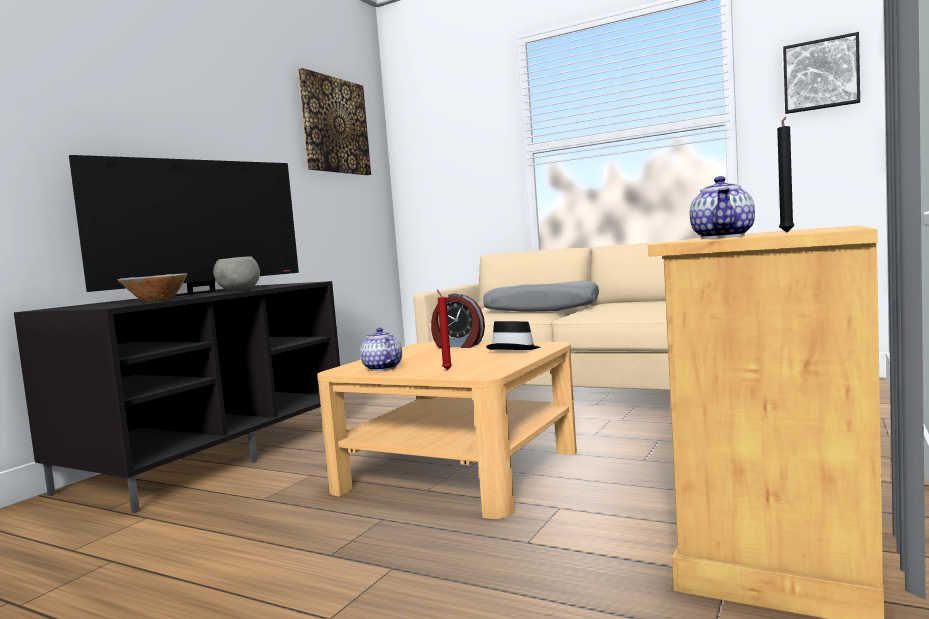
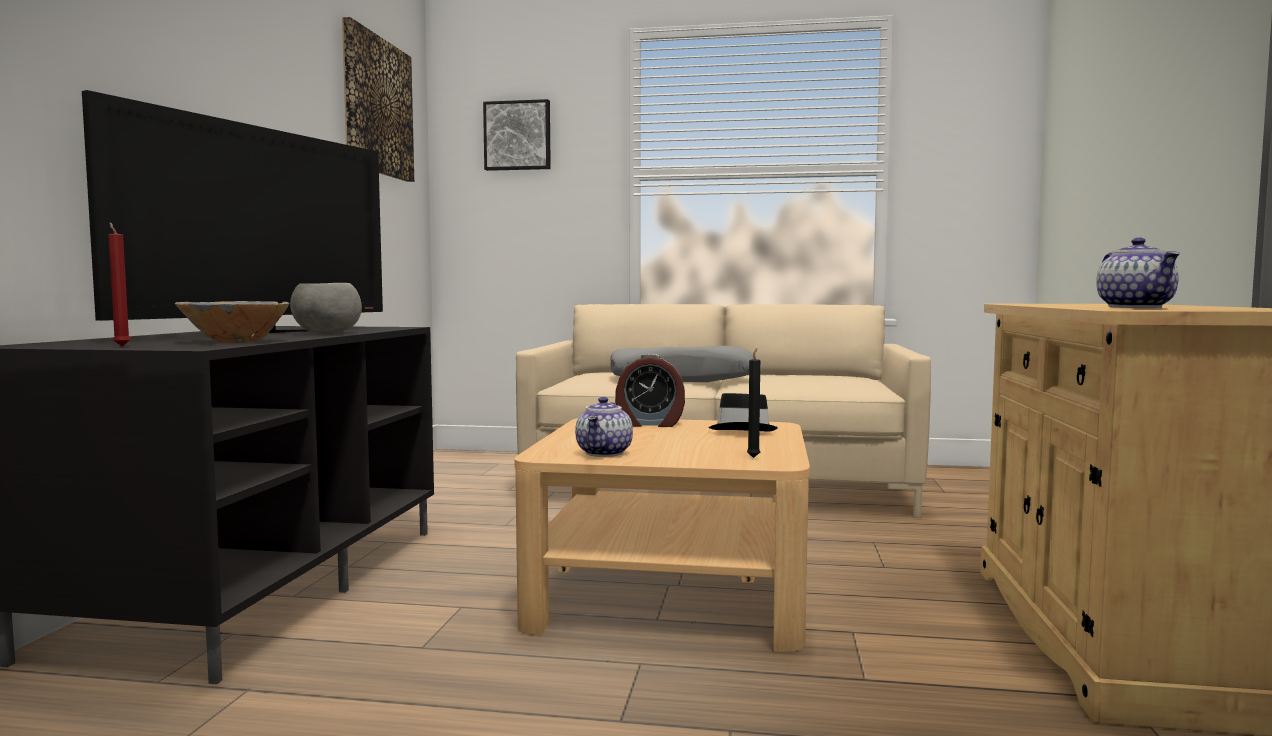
camera: 20 degrees left, 0 degrees up
teapot [360,328,402,371] -> teapot turned 120 degrees counterclockwise [575,397,633,457]
red candle [437,289,452,370] -> red candle moved to [108,222,131,347]
black candle [777,117,795,232] -> black candle moved to [747,348,760,458]
picture [783,32,860,114] -> picture moved to [483,99,551,171]

